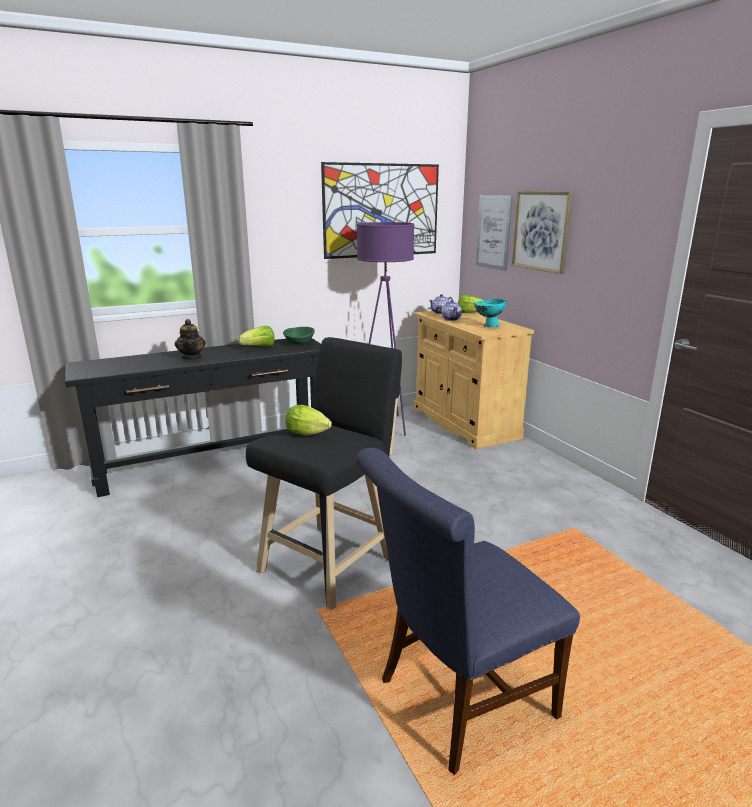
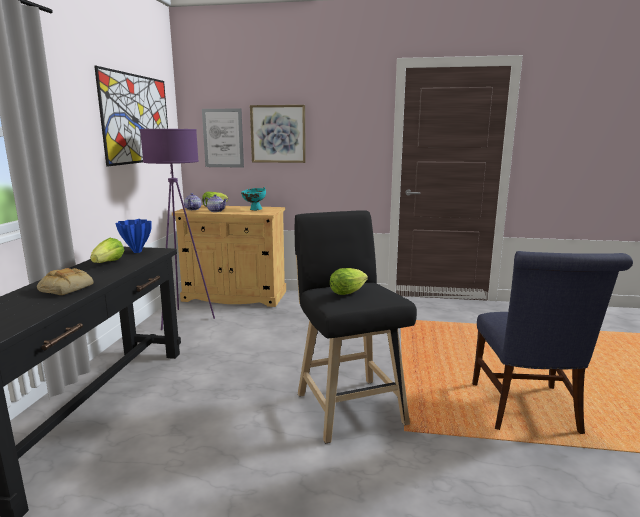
camera: 55 degrees left, 5 degrees down
teapot [175,319,206,360] -> bread [37,268,94,295]
green bowl [283,327,315,345] -> blue vase [116,219,152,253]

